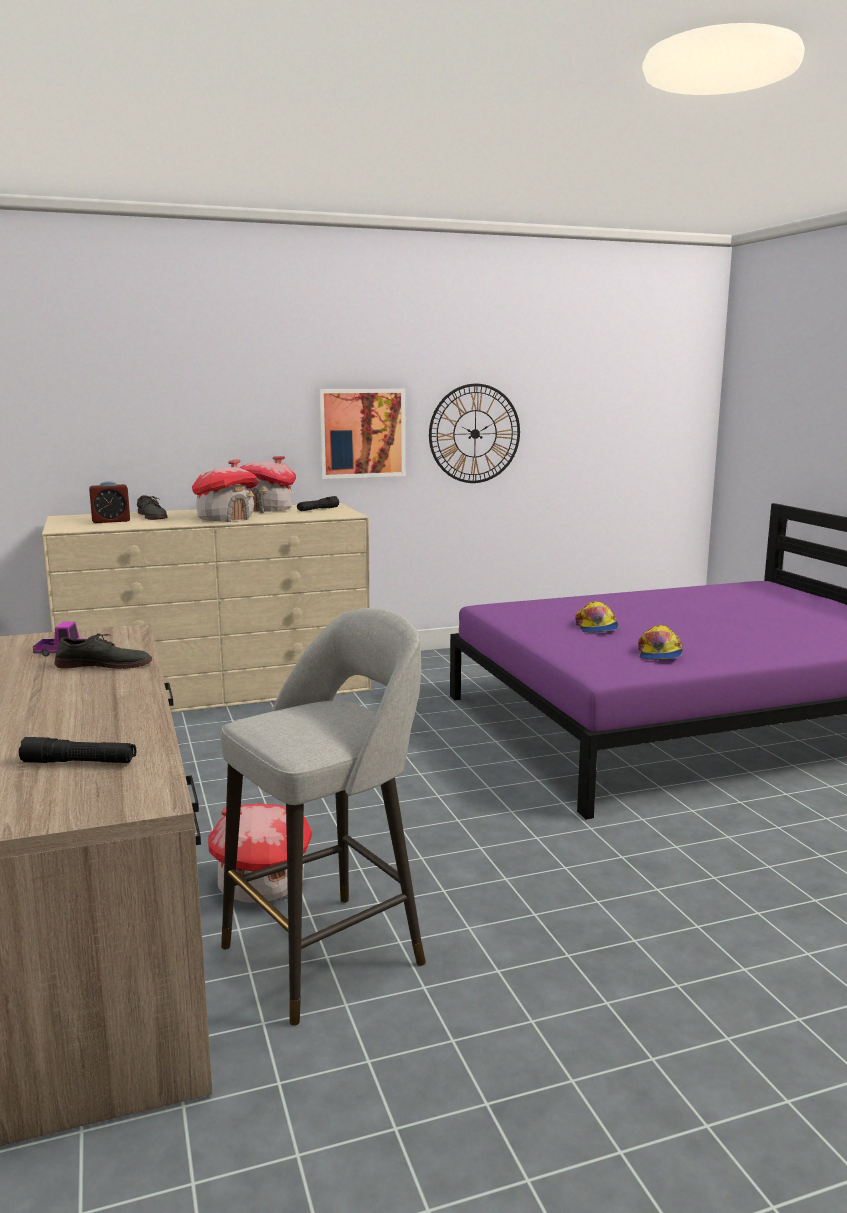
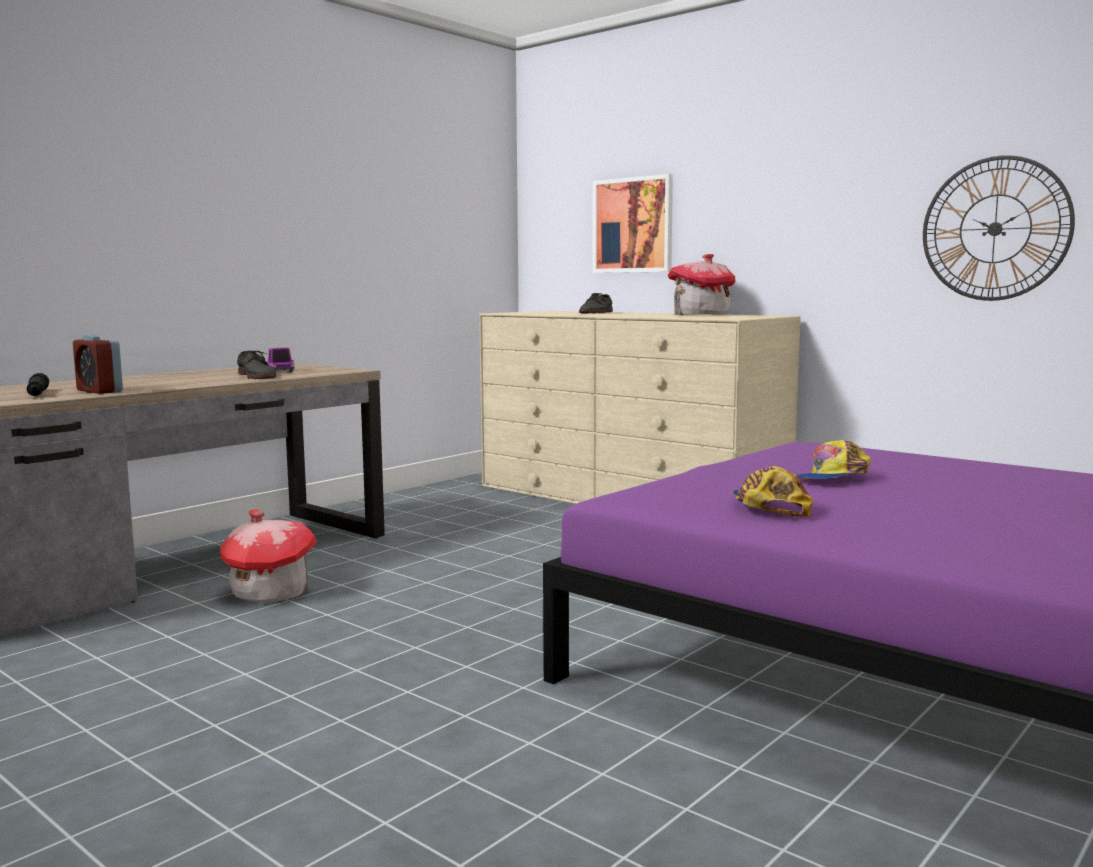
camera: 60 degrees right, 5 degrees down
alarm clock [89,481,130,523] -> alarm clock moved to [73,334,123,394]
toy house [192,459,259,522] -> none
grey stool [221,608,426,1026] -> none
black flashlight [297,496,339,511] -> none
picture [319,389,405,479] -> picture moved to [593,174,673,273]
cap [638,625,683,660] -> cap turned 105 degrees clockwise [733,466,813,517]

